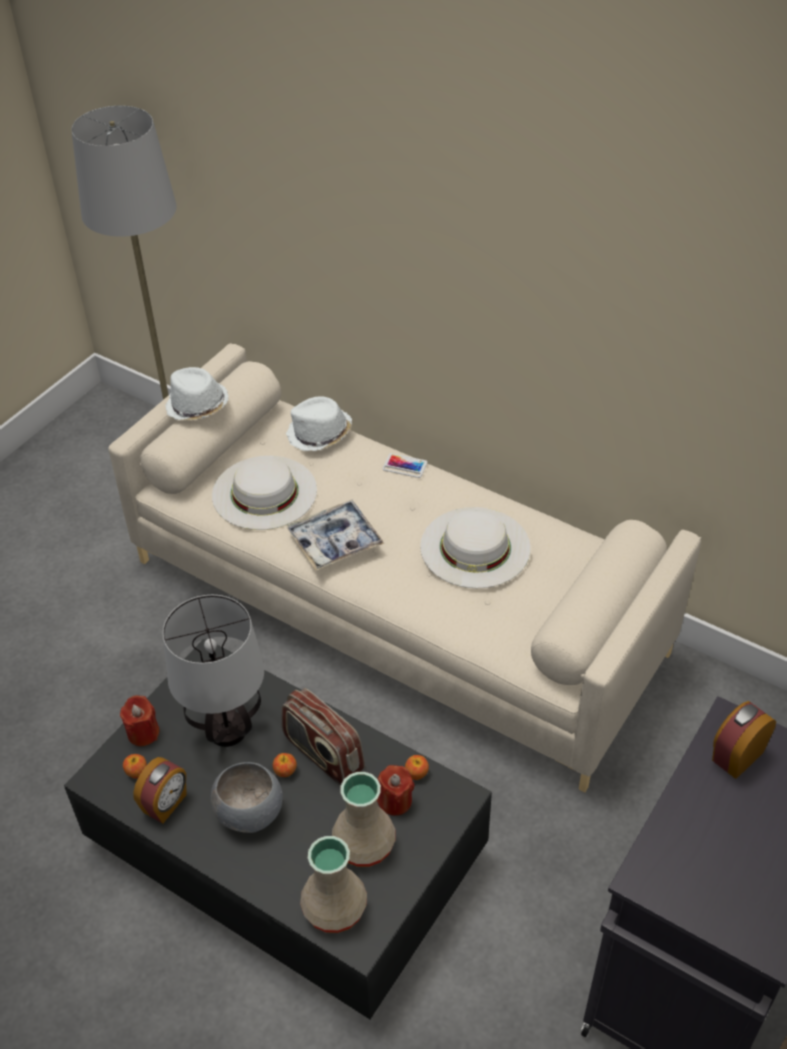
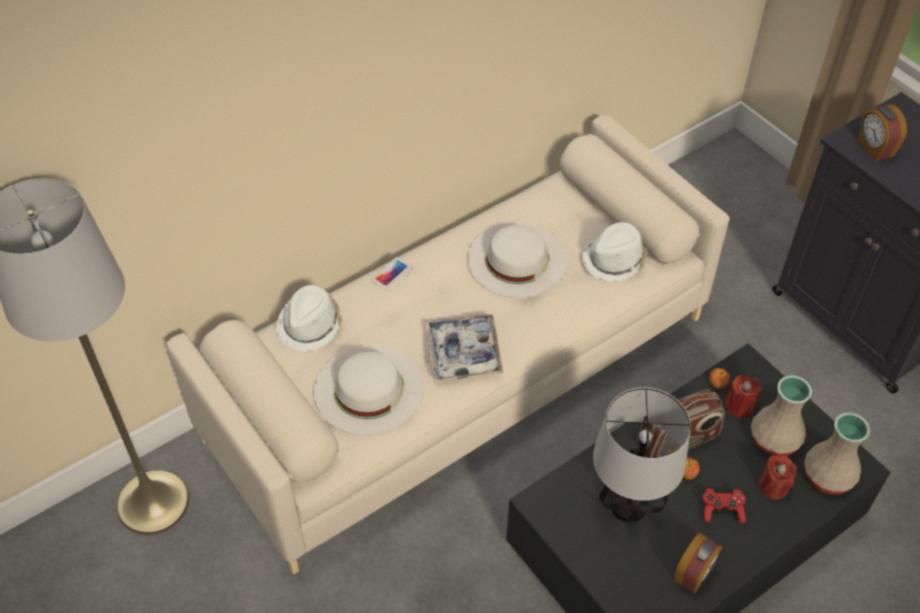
camera: 70 degrees left, 5 degrees up
red candle [120,695,159,746] -> red candle moved to [758,456,796,500]
apple [123,754,147,779] -> none
alarm clock [133,757,187,824] -> alarm clock turned 75 degrees clockwise [674,533,722,594]
white hat [165,367,229,421] -> white hat moved to [582,222,647,282]
grey bowl [210,762,283,833] -> red game controller [702,488,746,523]

